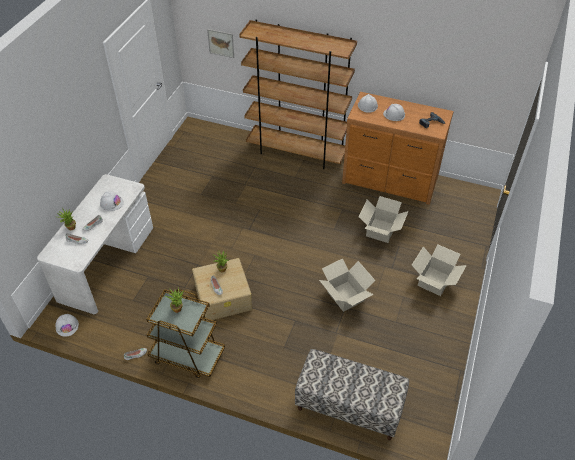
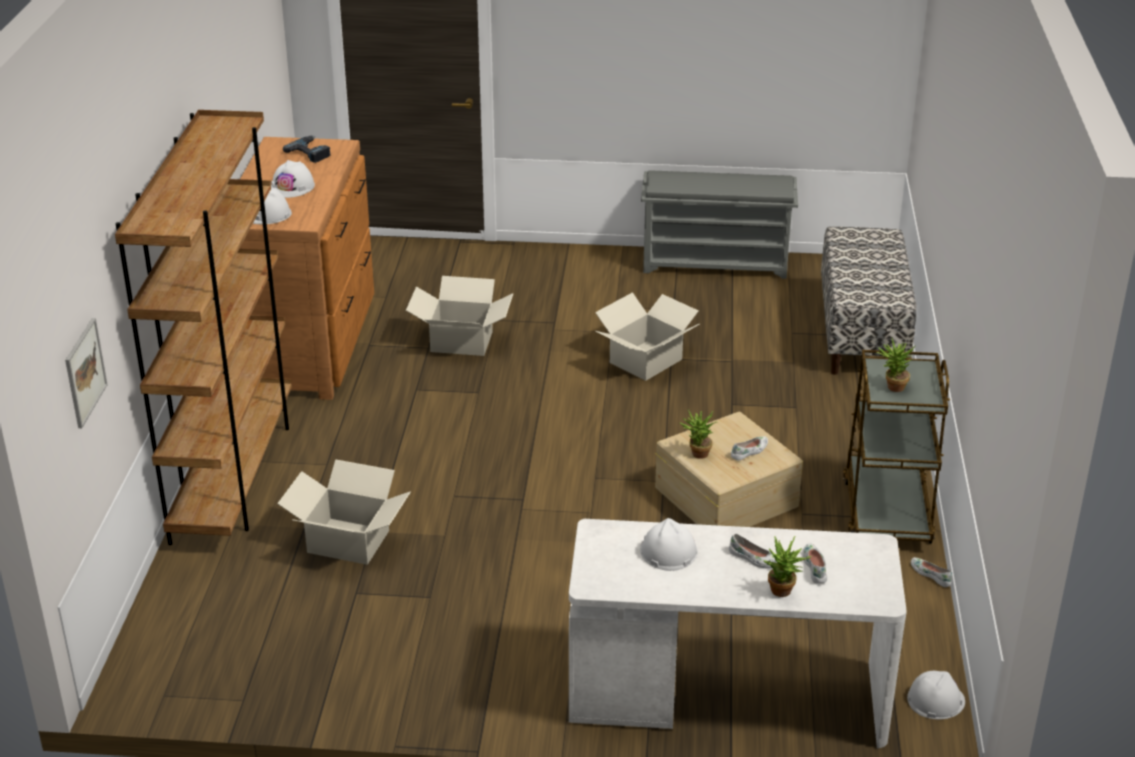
camera: 105 degrees left, 15 degrees down
cardboard box [412,244,467,296] -> cardboard box moved to [277,460,411,565]
none -> grey shoe rack [641,170,798,279]

